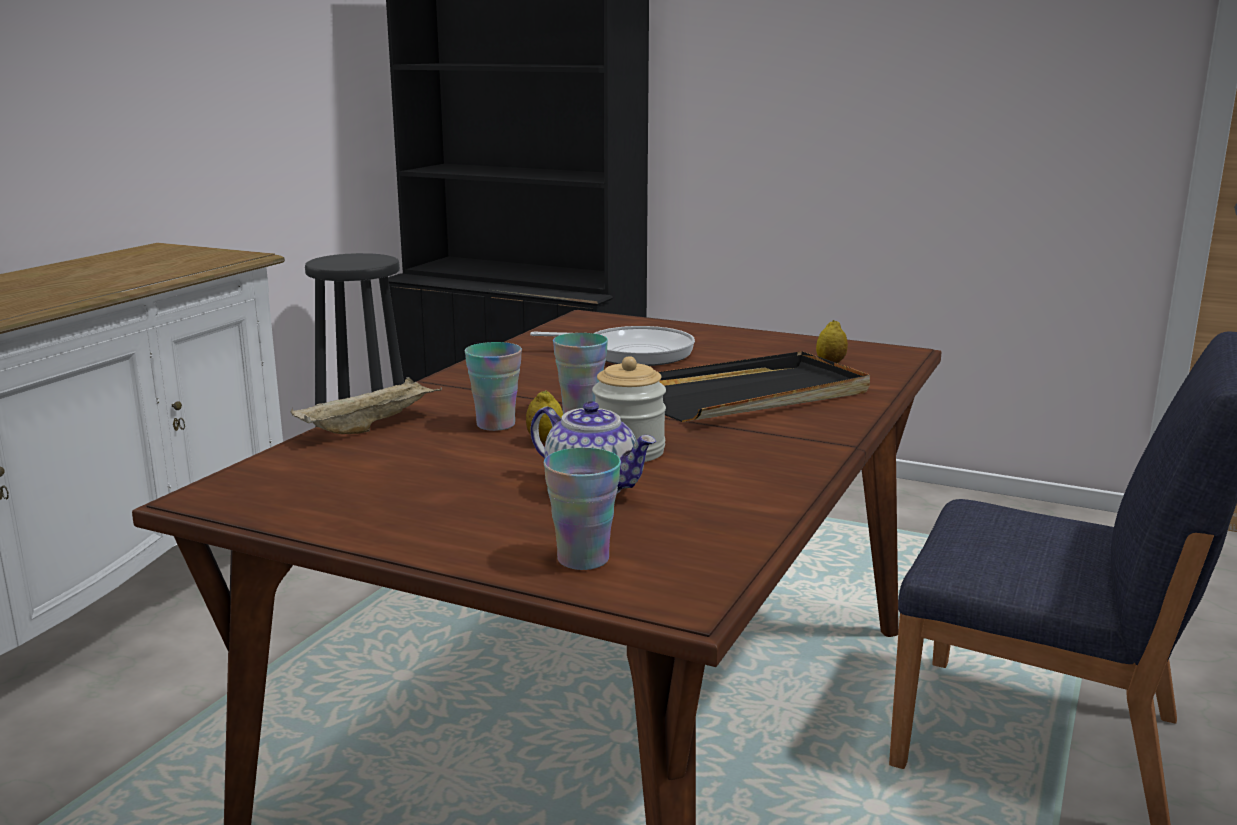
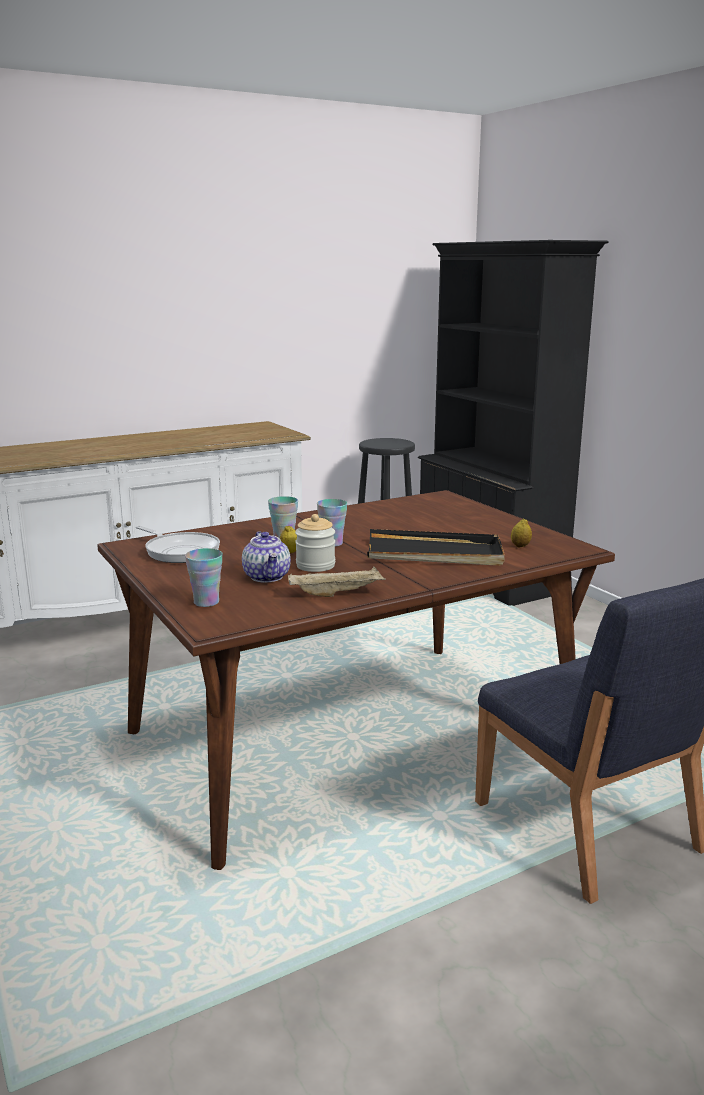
camera: 35 degrees right, 0 degrees up
beige tray [291,377,442,434] -> beige tray moved to [288,567,386,597]
frying pan [530,326,695,366] -> frying pan moved to [135,526,220,563]

